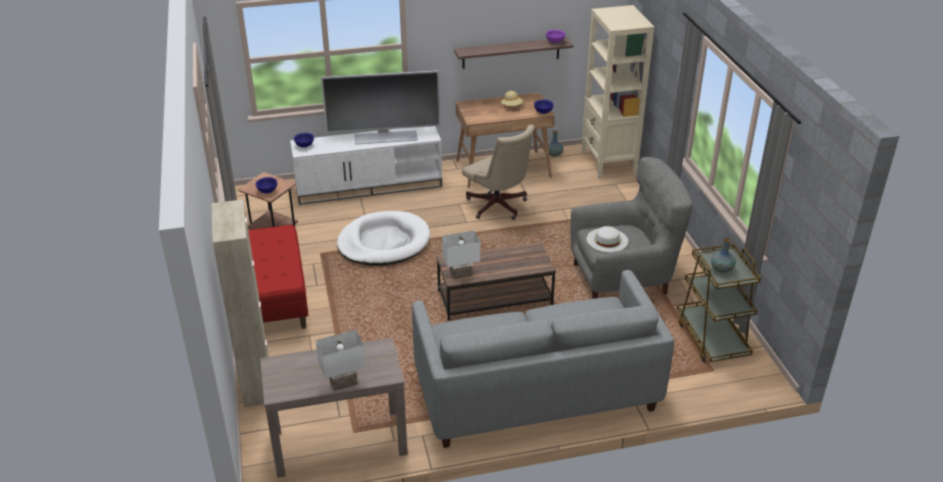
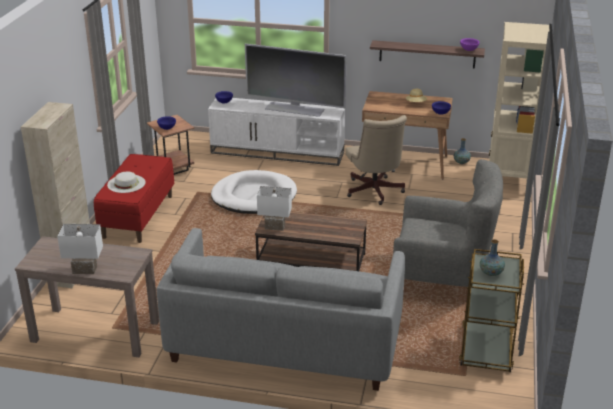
camera: 25 degrees right, 5 degrees down
white hat [587,226,628,252] -> white hat moved to [107,172,145,193]

